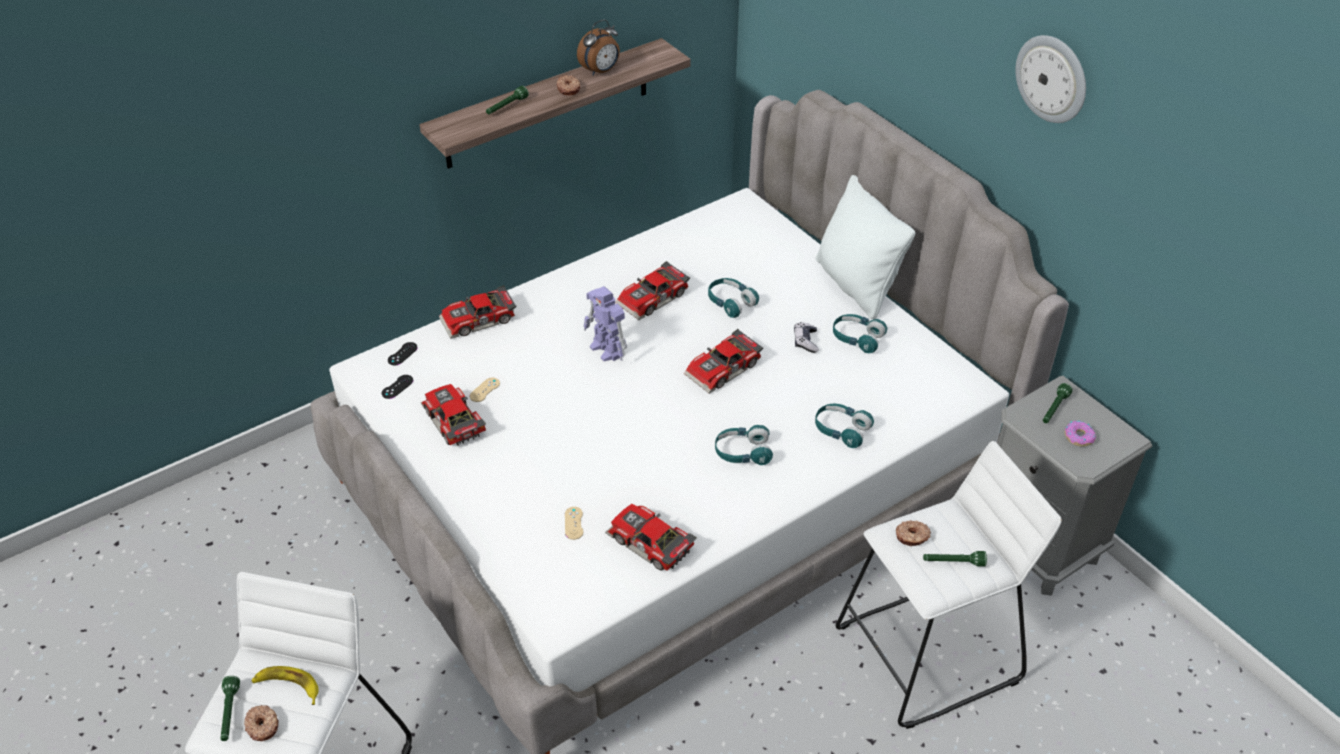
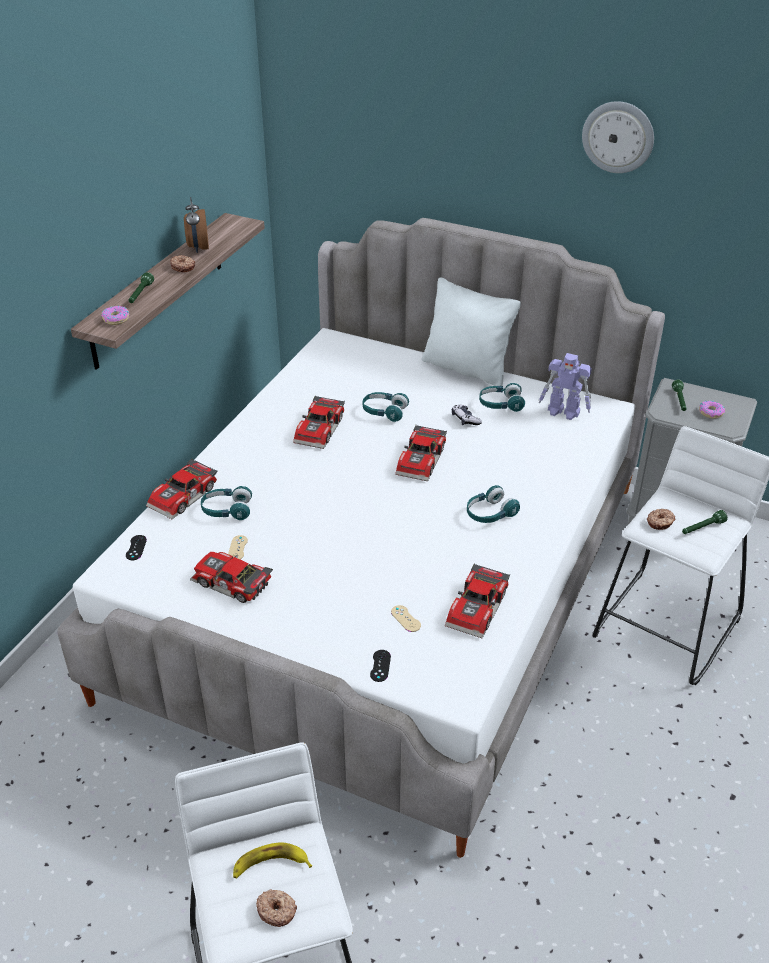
camera: 30 degrees left, 5 degrees down
green flashlight [221,676,240,741] -> none
black game controller [382,375,413,399] -> black game controller moved to [370,650,391,682]
alarm clock [577,19,620,76] -> alarm clock turned 150 degrees clockwise [184,197,209,253]
toy robot [583,286,627,361] -> toy robot moved to [539,353,592,420]
toy car [605,504,697,570] -> toy car turned 75 degrees counterclockwise [445,563,510,638]
turquoise headphones [815,404,874,448] -> turquoise headphones moved to [201,486,252,520]
none -> donut [101,306,129,325]

